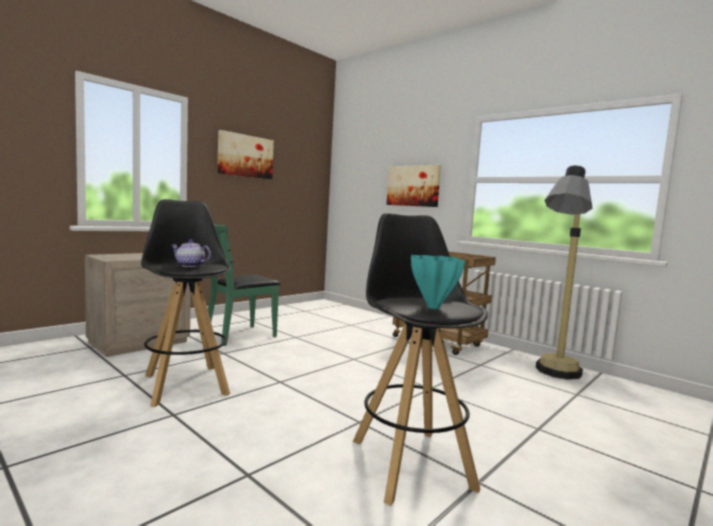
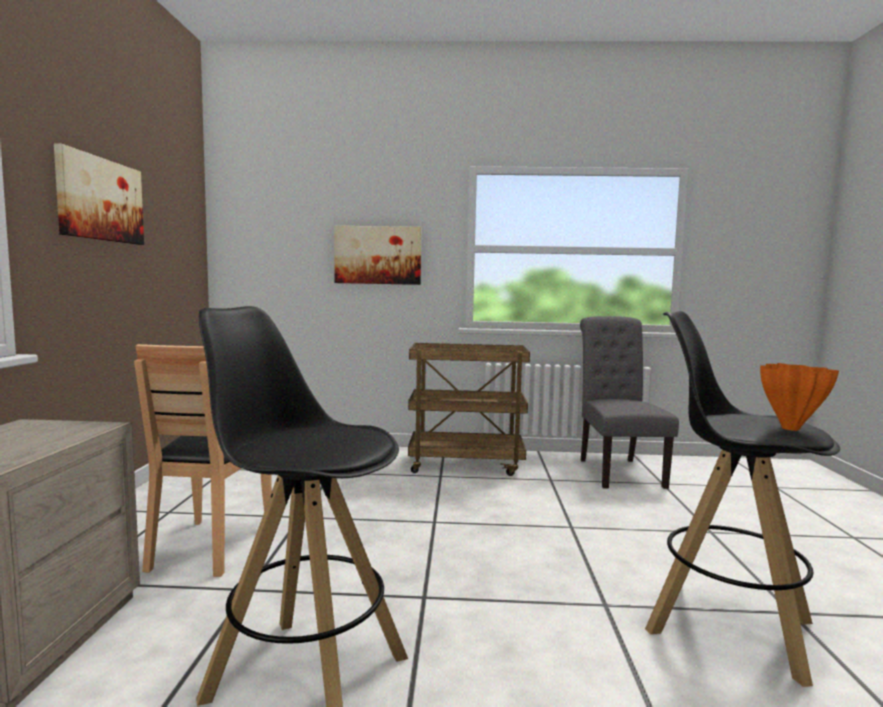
camera: 40 degrees left, 0 degrees up
teapot [172,239,211,267] -> none
green chair [208,225,281,346] -> brown chair [134,344,272,577]
turquoise vase [411,255,465,309] -> orange vase [760,363,839,431]
floor lamp [536,165,593,380] -> grey chair [580,316,679,489]

